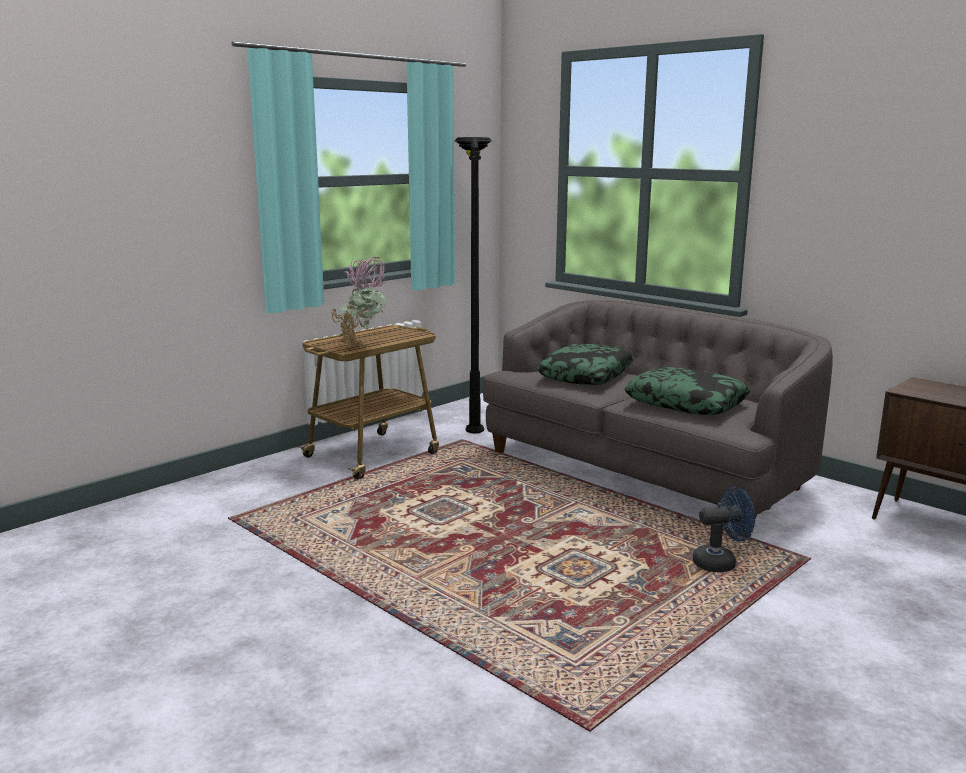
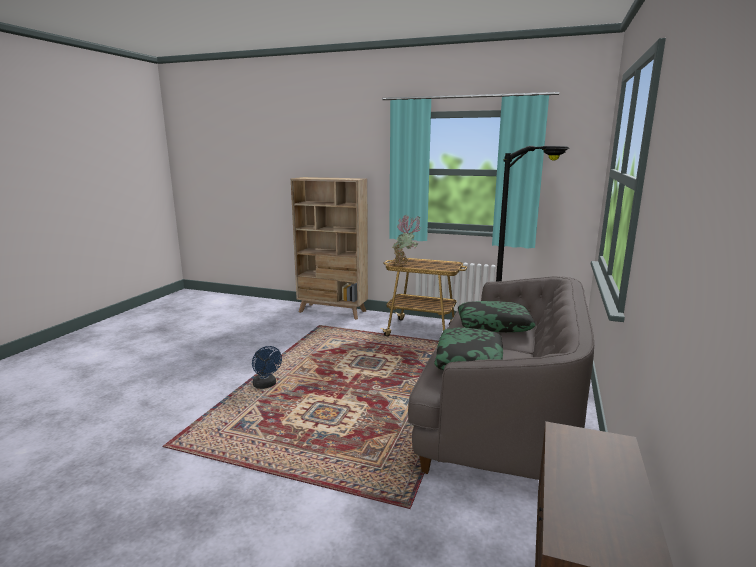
camera: 65 degrees right, 0 degrees up
blue fan [693,486,755,572] -> blue fan moved to [252,346,282,389]
none -> beige bookcase [291,177,368,320]

